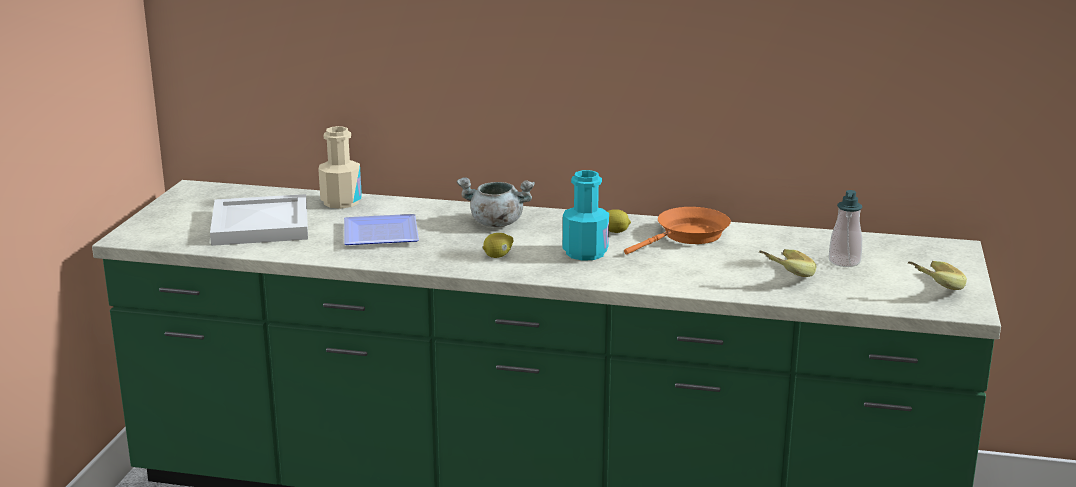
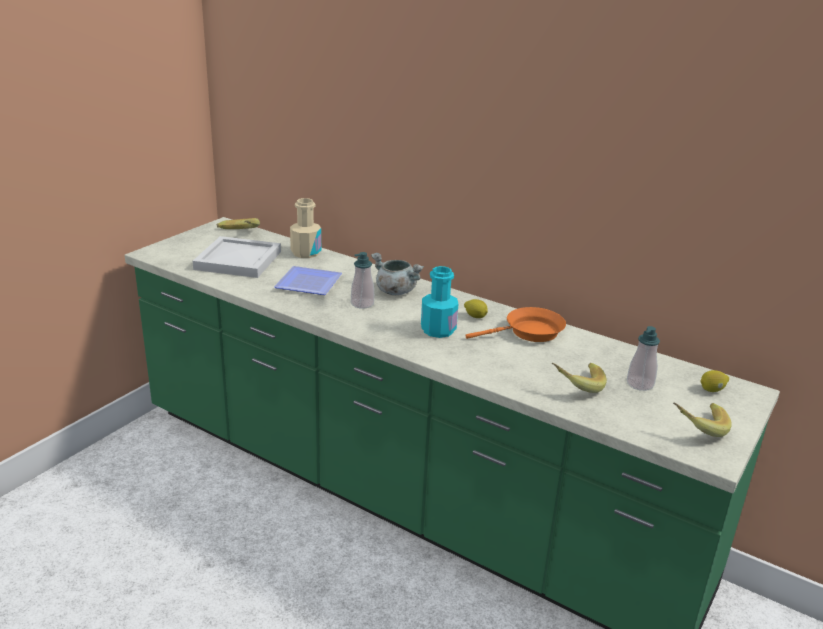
camera: 20 degrees right, 5 degrees up
lemon [483,233,514,258] -> lemon moved to [700,370,729,392]
none -> banana [217,218,260,229]
none -> soap dispenser [351,252,374,309]

